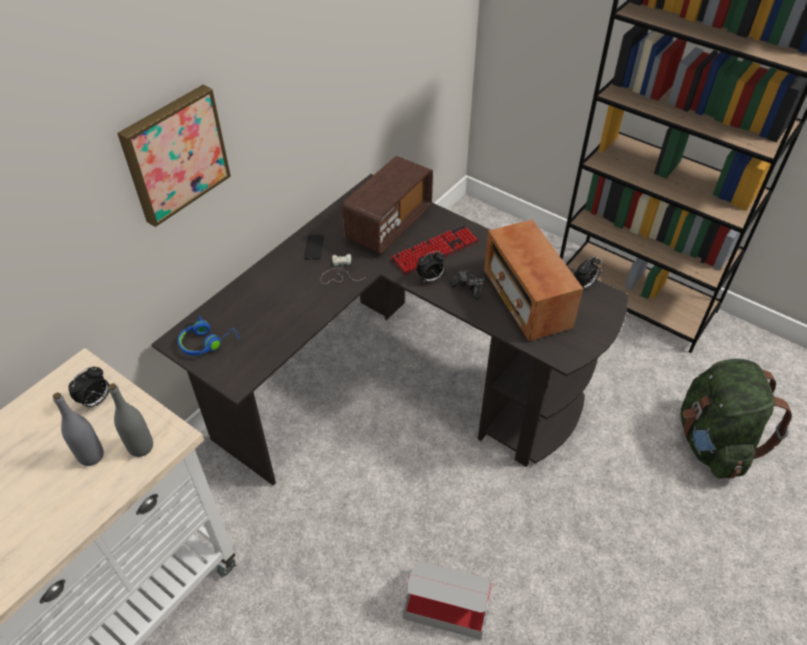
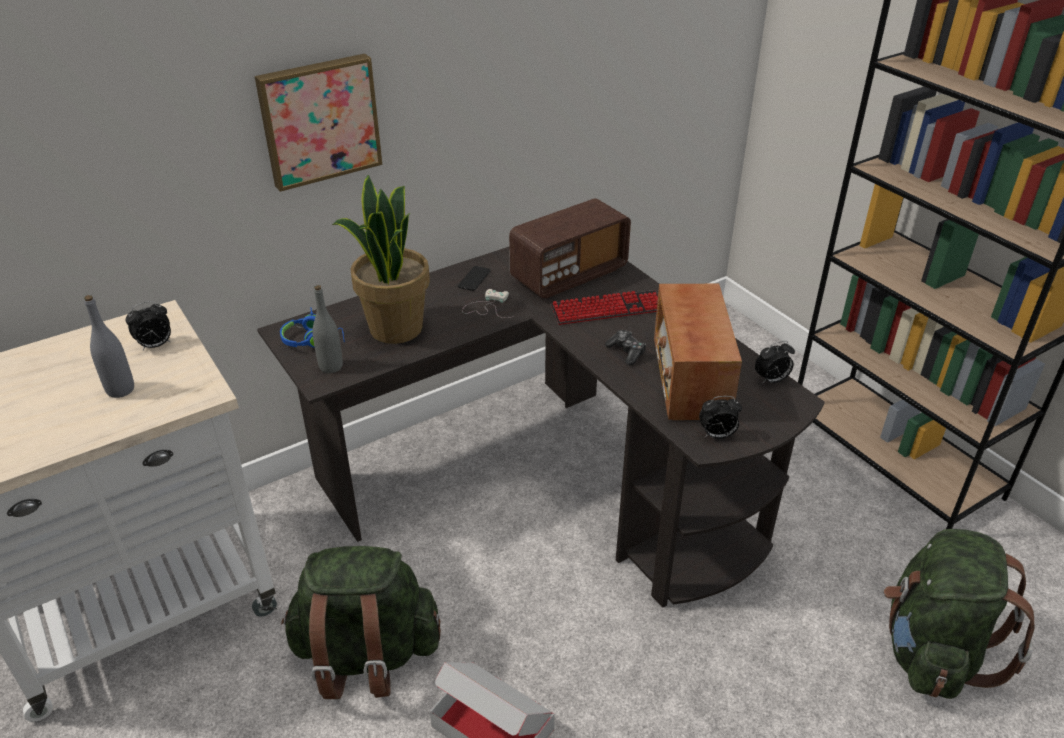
camera: 20 degrees right, 10 degrees down
grey bottle [108,383,153,457] -> grey bottle moved to [312,285,343,373]
alarm clock [416,251,445,283] -> alarm clock moved to [699,396,742,439]
none -> green backpack [281,546,441,699]
none -> potted plant [332,175,430,344]

